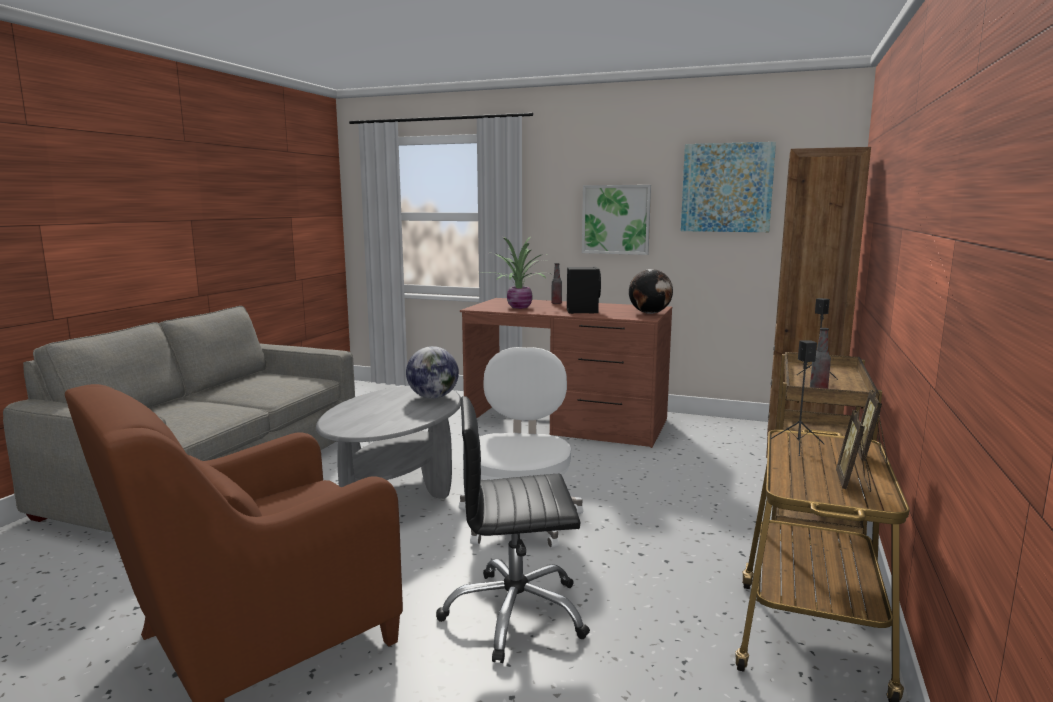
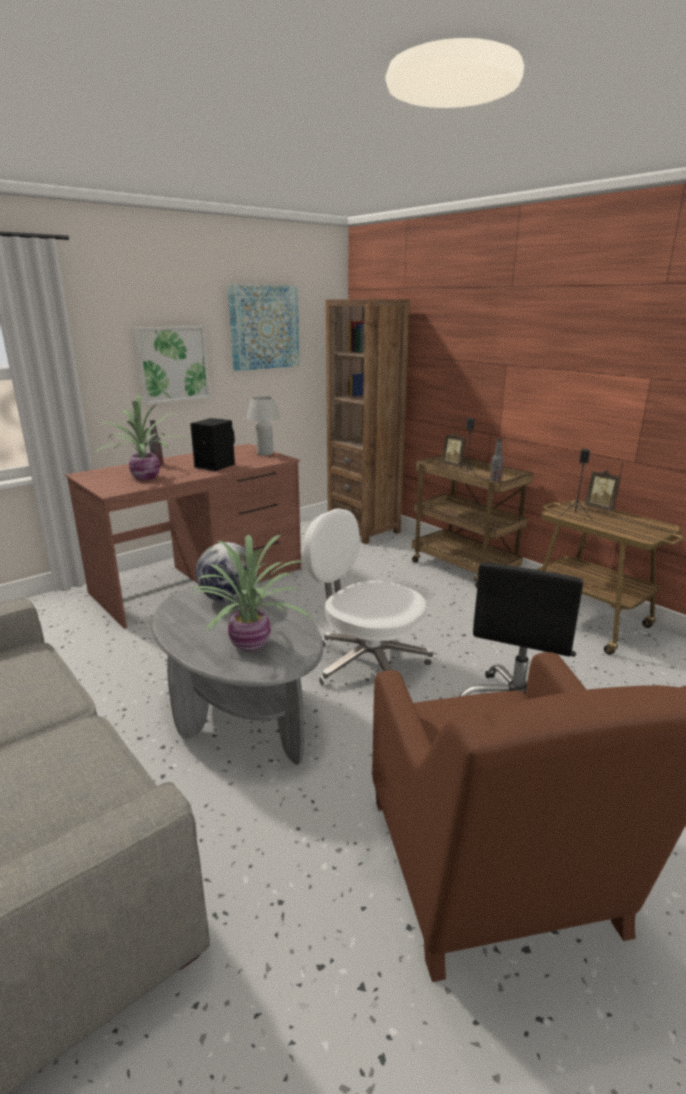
camera: 60 degrees left, 10 degrees up
globe [629,269,673,314] -> white table lamp [247,396,280,456]
picture frame [836,410,871,492] -> picture frame moved to [441,433,466,467]
none -> potted plant [192,535,312,652]

